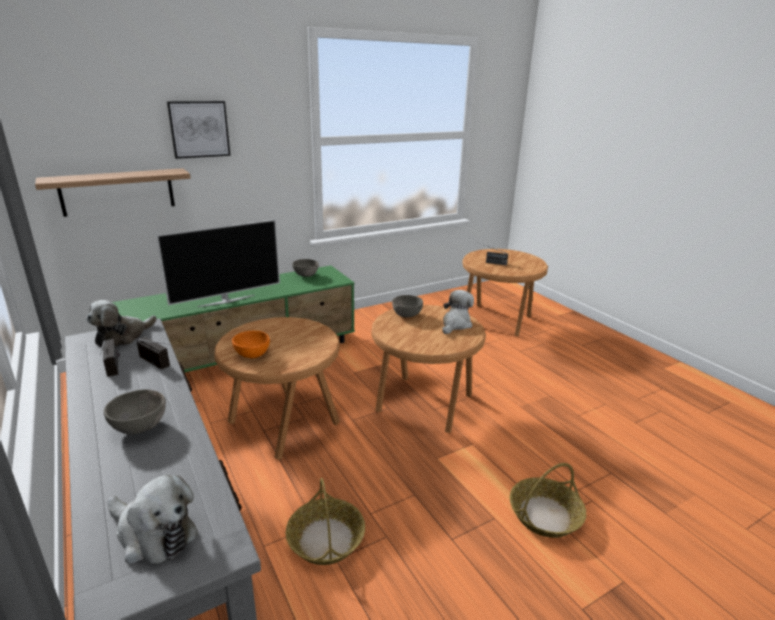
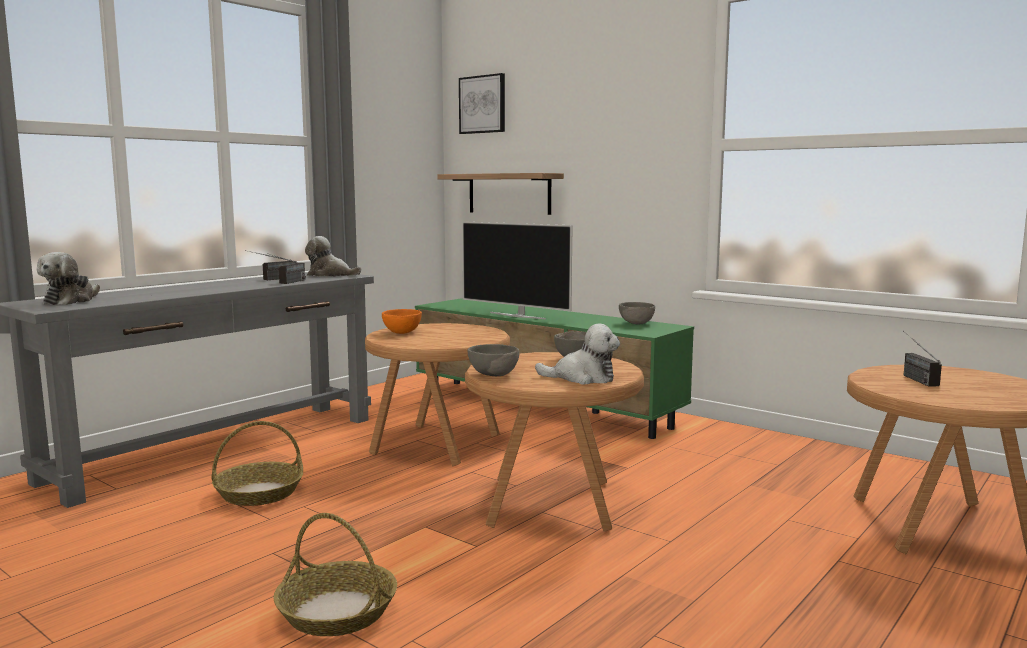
camera: 70 degrees right, 15 degrees down
grey bowl [104,389,166,435] -> grey bowl moved to [468,344,519,376]
picture [167,101,231,159] -> picture moved to [459,73,505,134]

